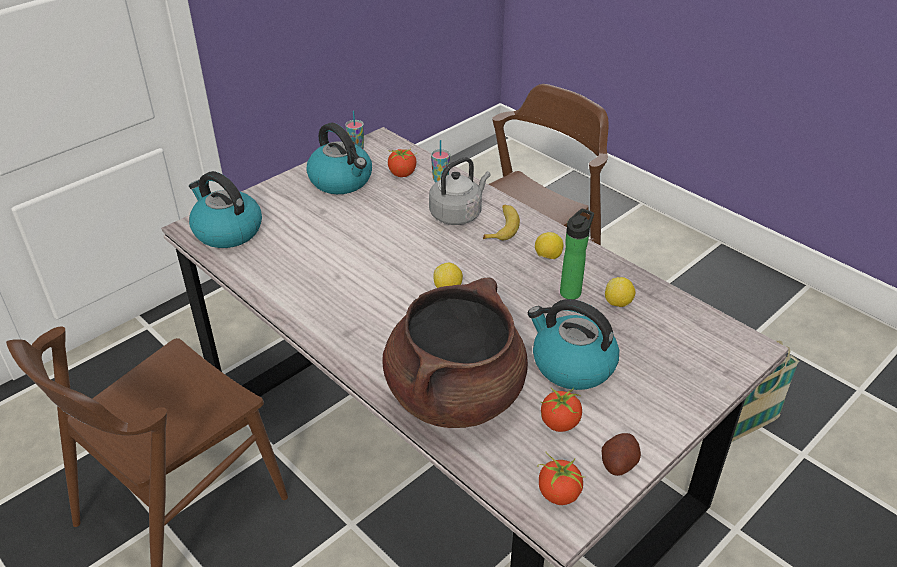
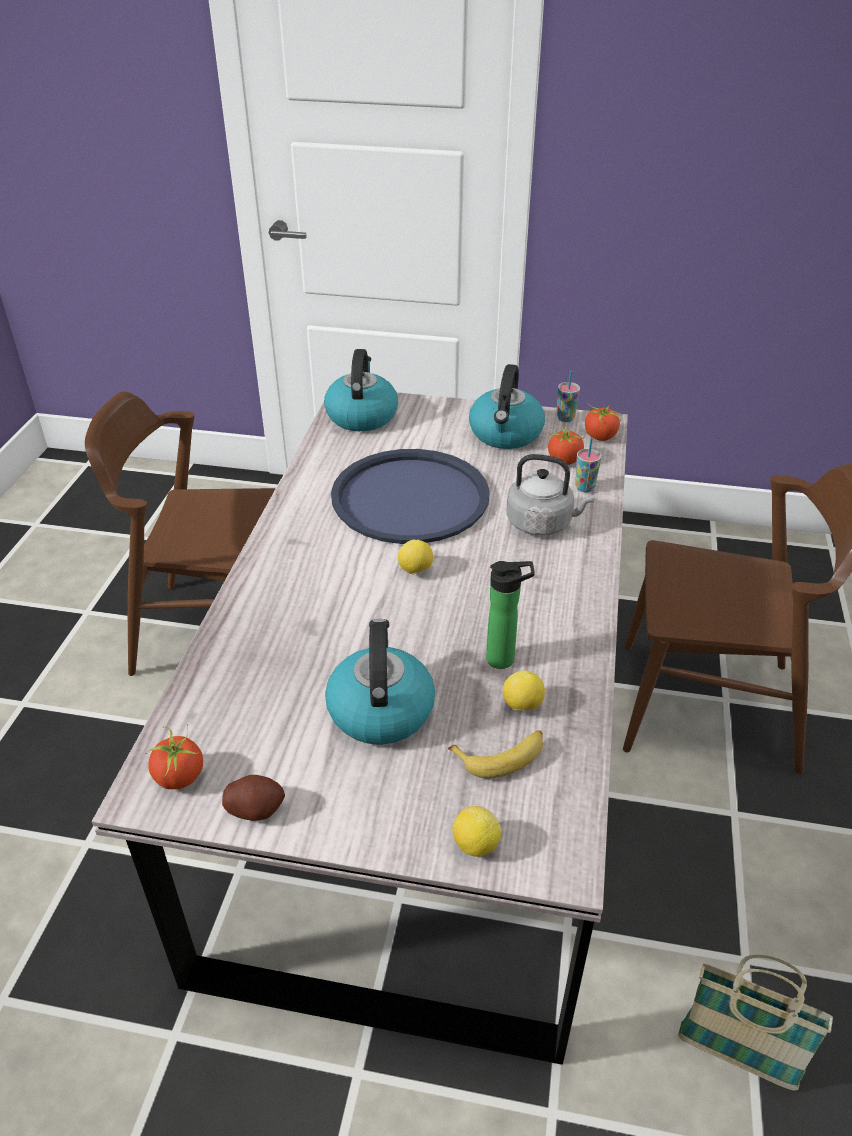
camera: 55 degrees right, 0 degrees up
brown cooking pot [382,277,528,428] -> none
banana [483,205,520,240] -> banana moved to [448,730,543,778]
lemon [535,232,563,259] -> lemon moved to [452,806,502,857]
tomato [541,388,582,432] -> tomato moved to [585,404,621,441]
none -> blue tray [331,449,490,544]

